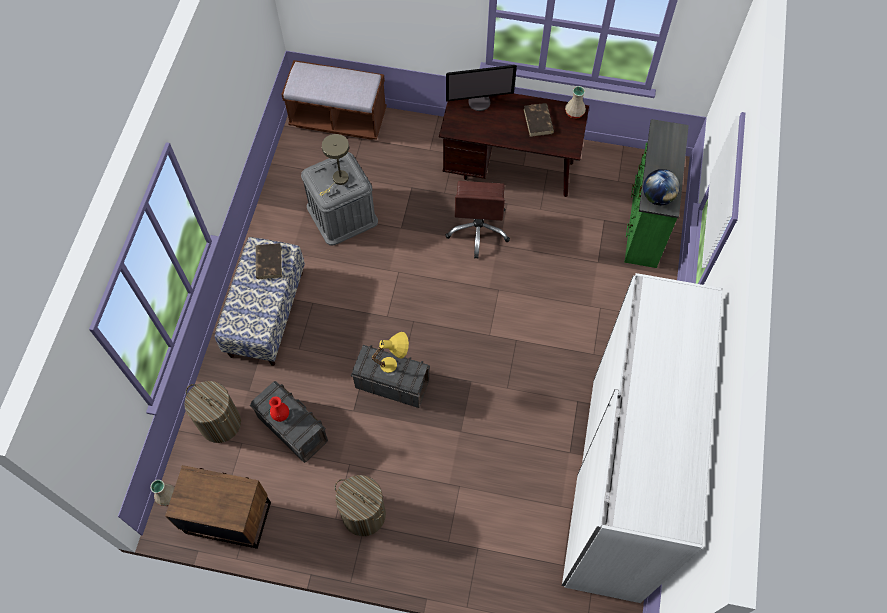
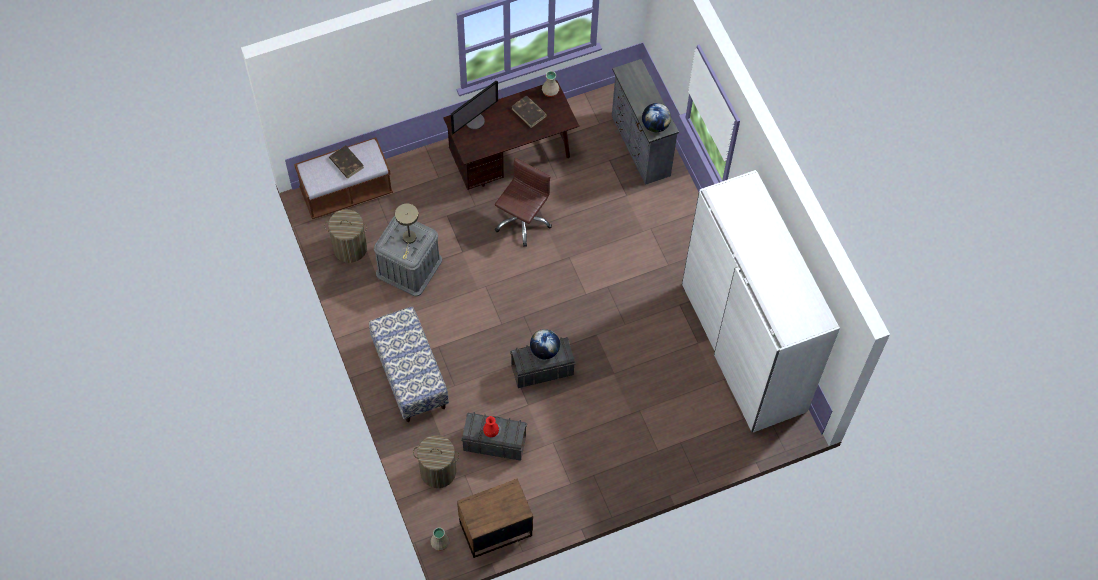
camera: 35 degrees left, 0 degrees up
brown book [256,243,282,279] -> brown book moved to [329,145,364,178]
laundry basket [335,475,386,536] -> laundry basket moved to [324,209,367,263]
yellow table lamp [372,332,409,373] -> globe [530,329,560,359]
brown office chair [445,181,510,259] -> brown office chair turned 120 degrees counterclockwise [495,158,552,247]
green dresser [624,119,689,268] -> grey dresser [612,59,679,185]

